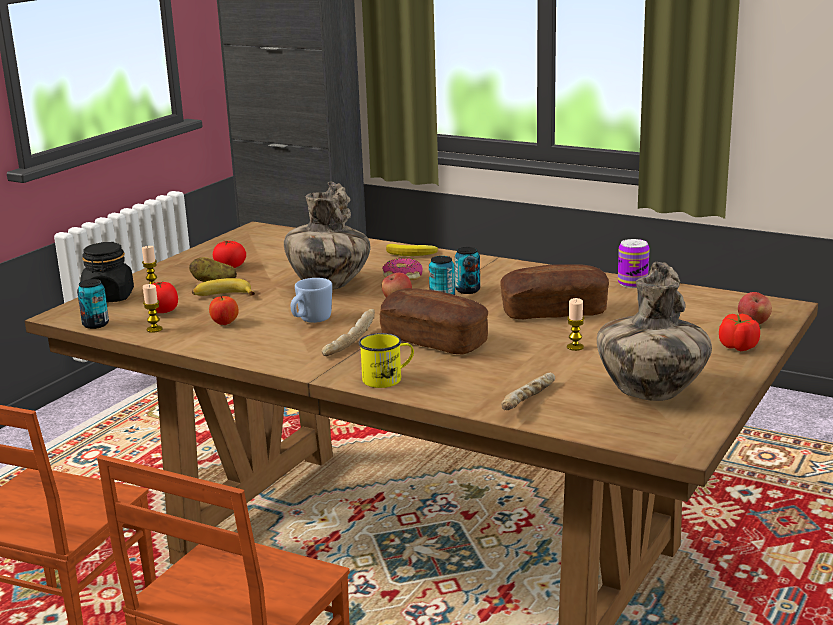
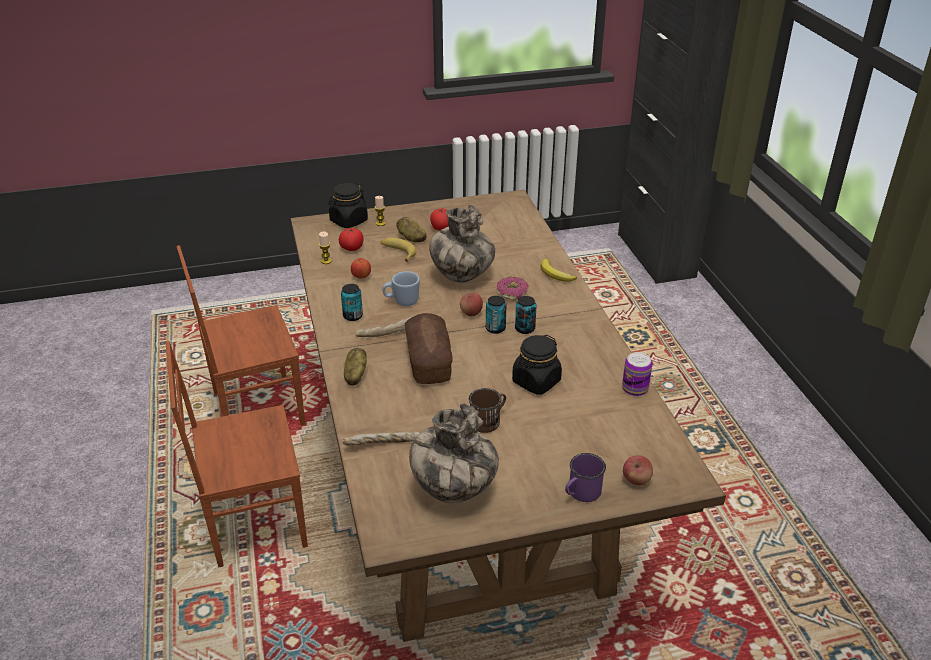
camera: 45 degrees right, 15 degrees up
can [77,279,109,329] -> can moved to [341,284,363,321]
yellow mug [359,333,414,388] -> potato [344,348,367,386]
bread [500,264,609,319] -> black jar [512,335,562,395]
candle [567,298,585,351] -> brown mug [469,388,506,433]
tomato [719,314,760,351] -> purple mug [565,453,606,502]

